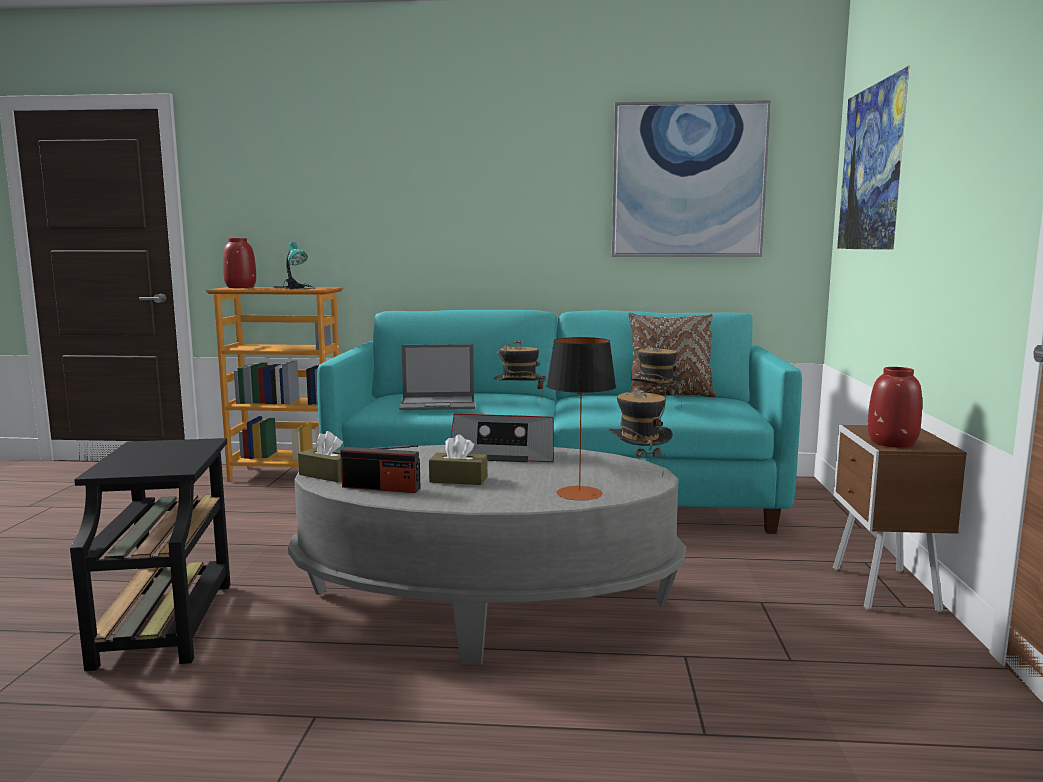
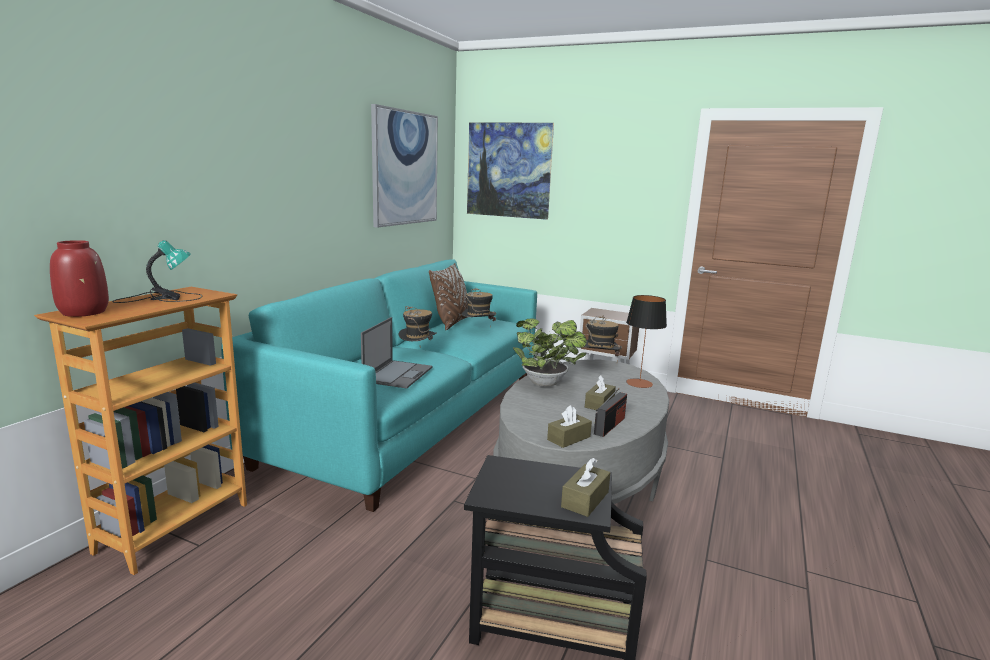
camera: 70 degrees left, 5 degrees up
radio [451,414,554,462] -> potted plant [513,318,586,387]
red vase [867,367,922,448] -> none
none -> brown tissue box [561,458,610,517]

